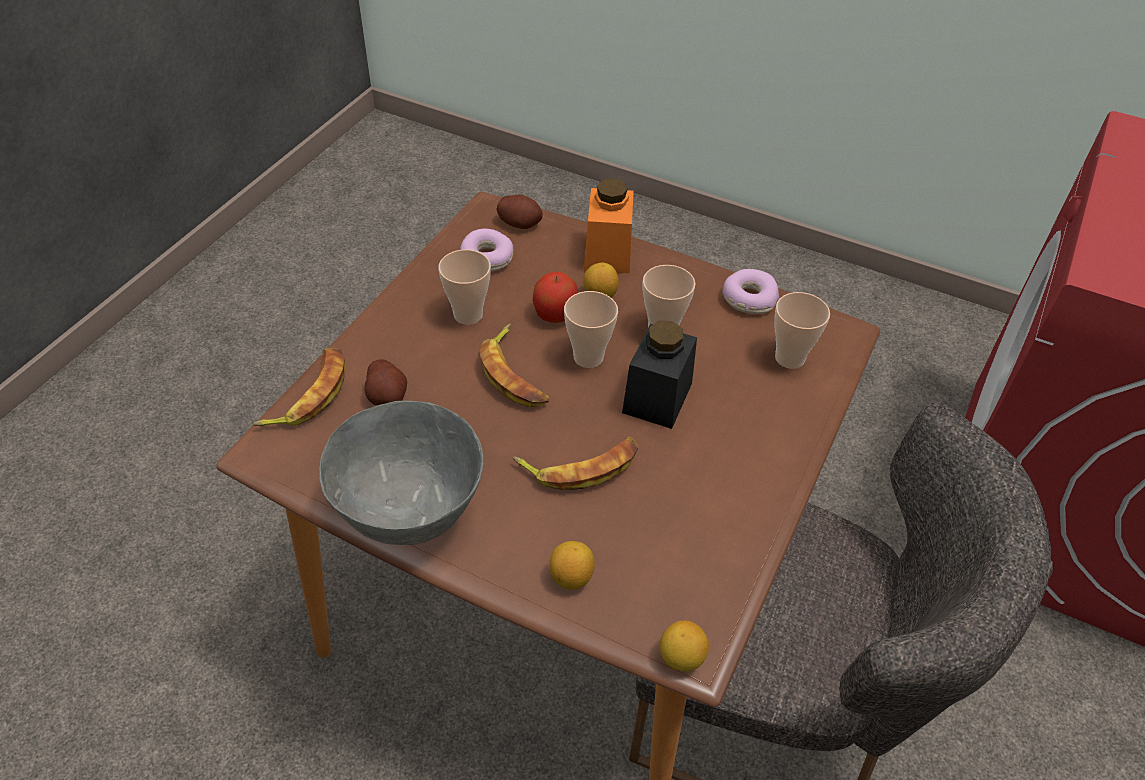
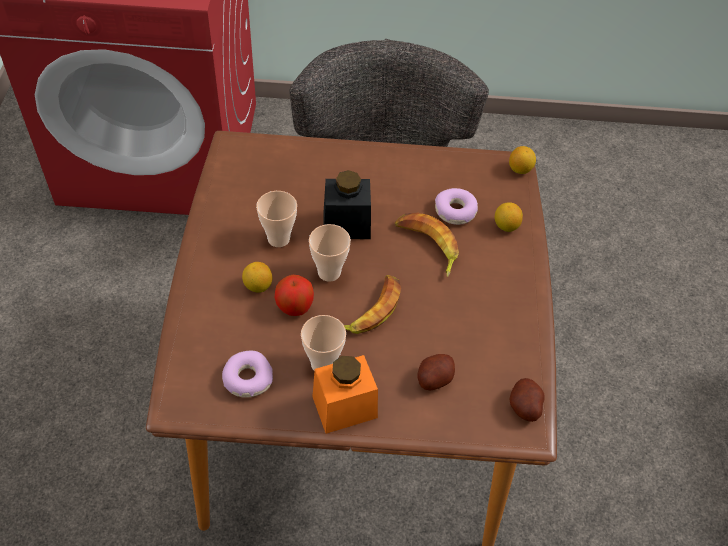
camera: 115 degrees left, 5 degrees up
banana [253,348,345,426] -> none
grey bowl [319,401,484,545] -> none
potato [496,195,543,229] -> potato moved to [510,378,544,422]
orange jar [584,178,634,273] -> orange jar moved to [312,355,378,434]
donut [722,269,779,314] -> donut moved to [435,188,478,225]
cup [774,292,830,369] -> none

